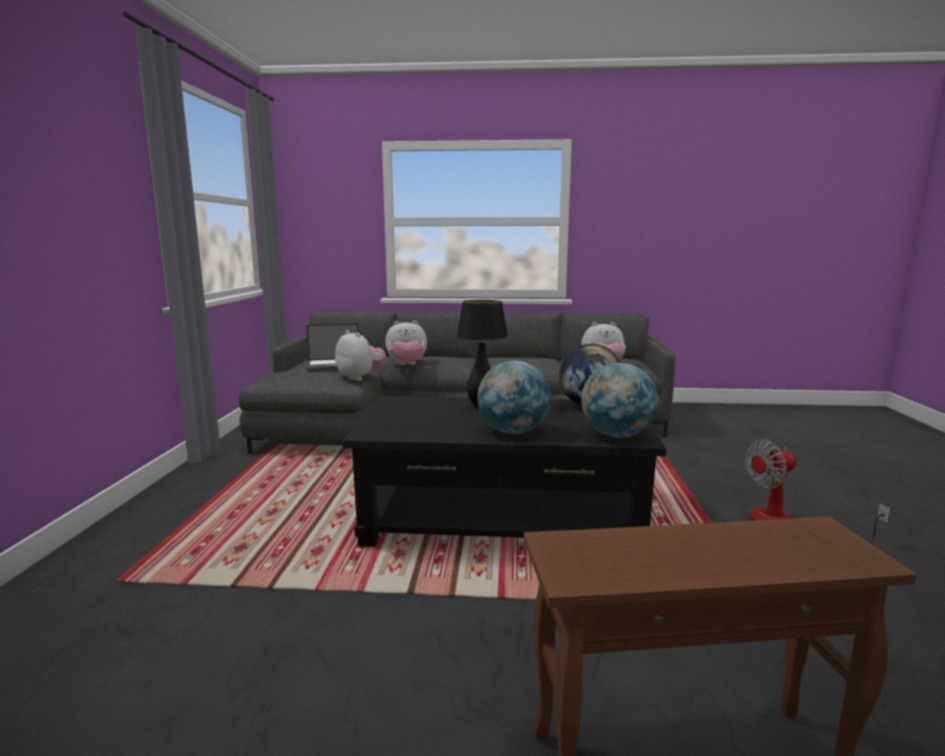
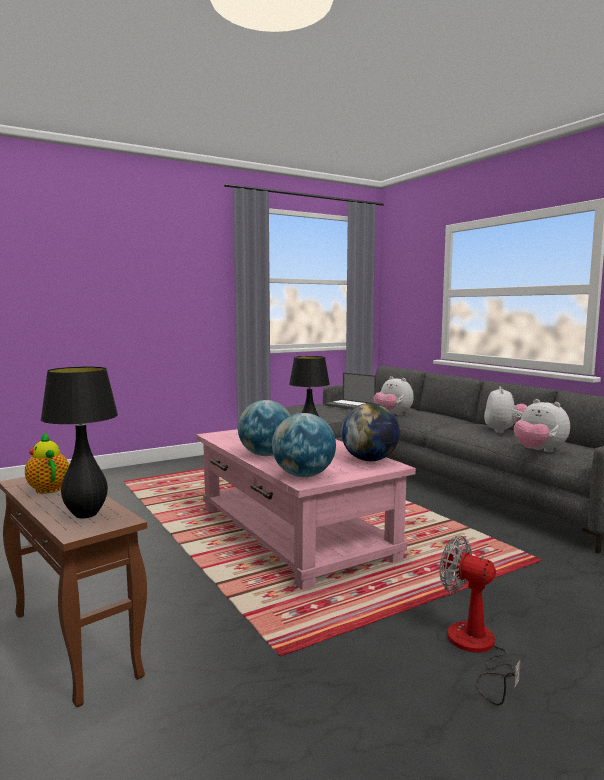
camera: 55 degrees right, 5 degrees down
plush toy [335,330,386,381] -> plush toy moved to [484,386,527,433]
black coffee table [342,396,667,547] -> pink coffee table [196,429,416,590]
none -> teapot [25,432,69,494]
none -> black table lamp [41,367,118,519]

